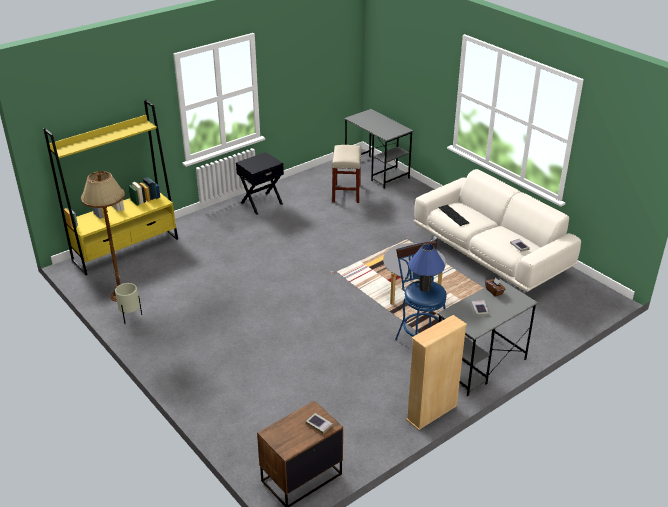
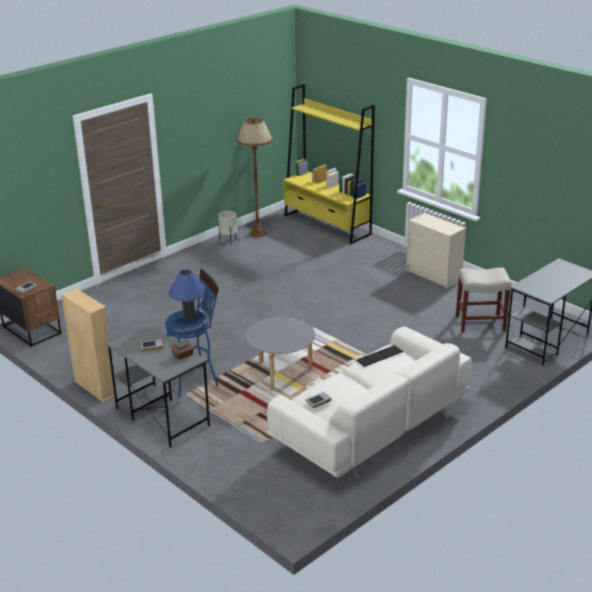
camera: 85 degrees right, 5 degrees down
black nightstand [236,152,284,215] -> beige dresser [406,213,466,289]

